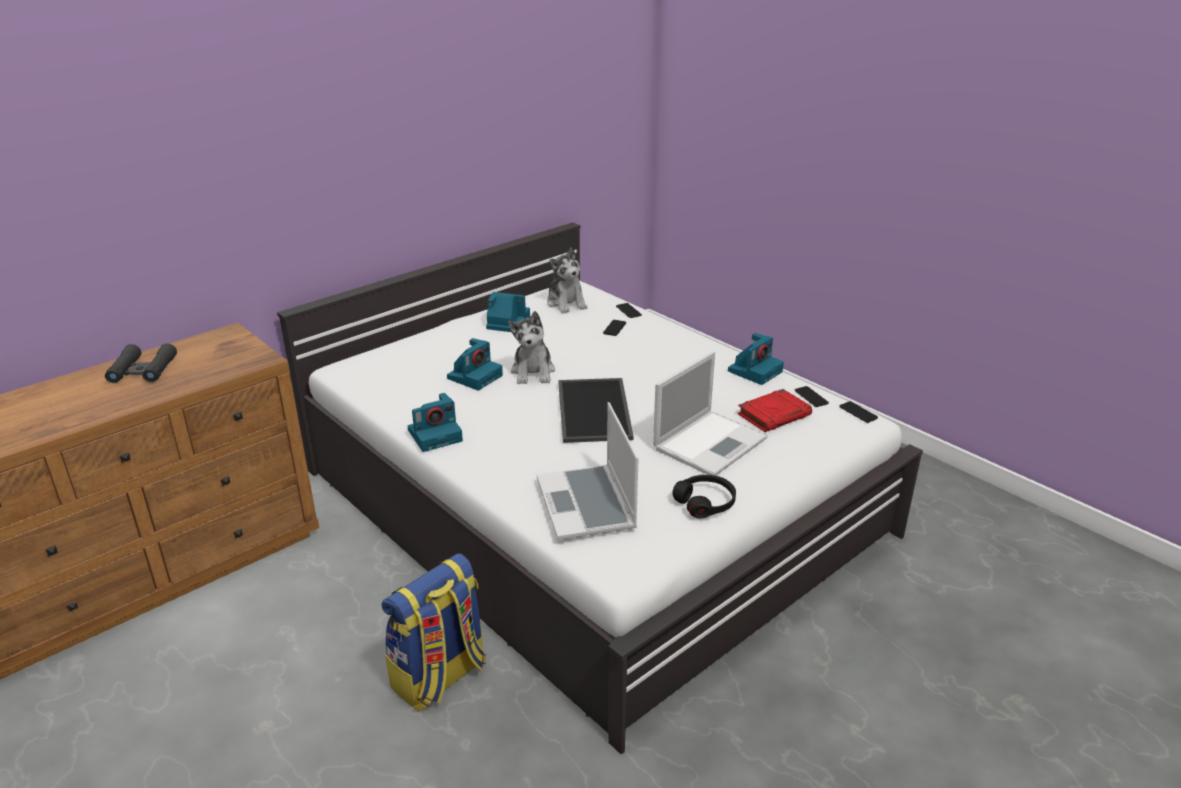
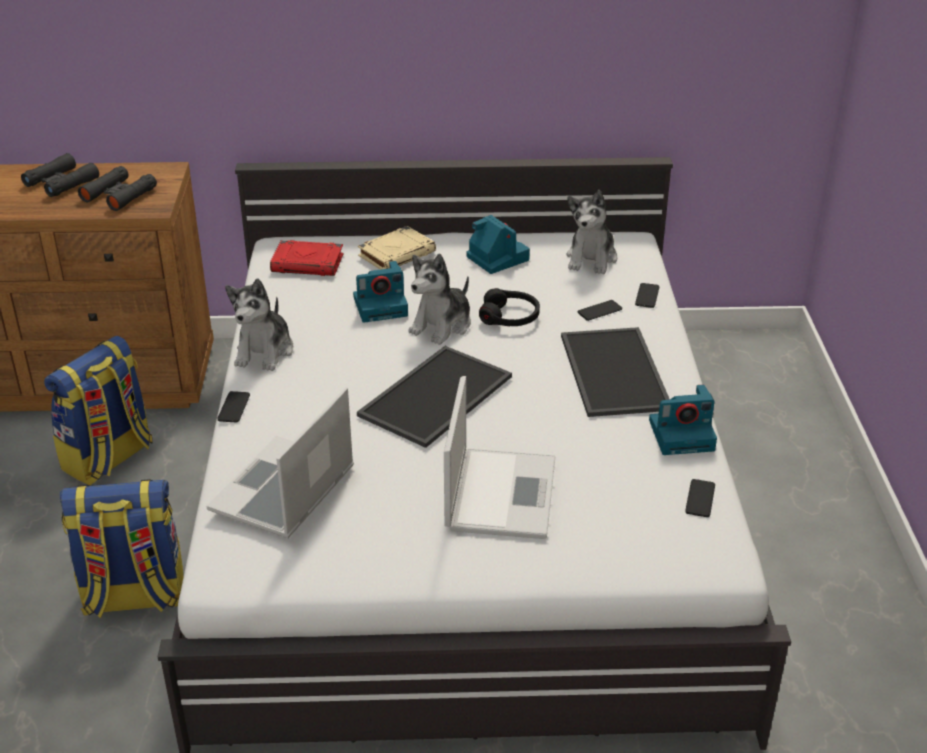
camera: 40 degrees right, 5 degrees up
camera [408,393,463,452] -> plush toy [225,279,294,371]
laptop [653,351,768,476] -> laptop turned 75 degrees counterclockwise [444,376,555,539]
black headphones [672,475,736,518] -> black headphones moved to [479,288,540,326]
red book [738,389,812,432] -> red book moved to [270,240,344,276]
phone [839,401,878,423] -> phone moved to [217,391,250,422]
none -> backpack [44,336,153,485]
none -> black binoculars [78,166,157,211]
none -> beige book [358,226,436,270]
none -> tray [561,327,670,417]

